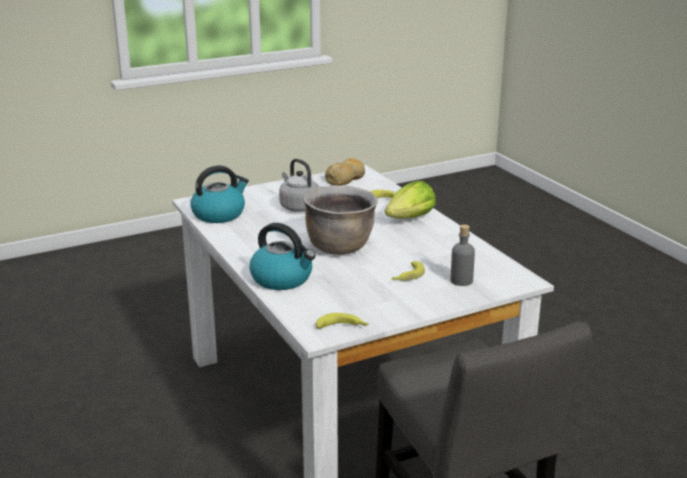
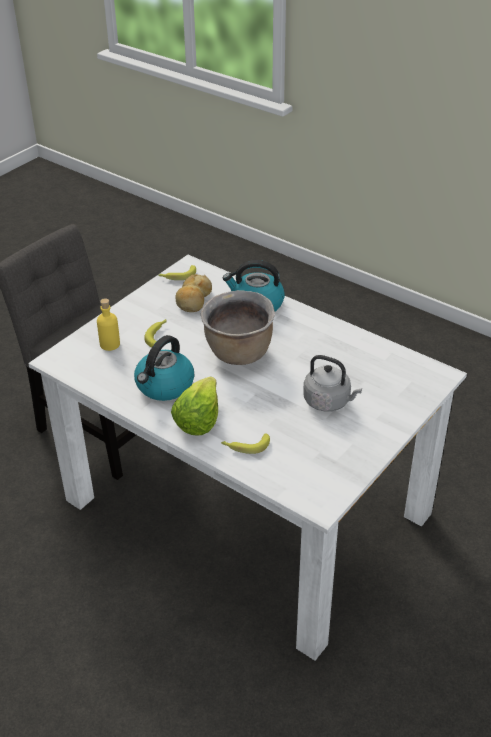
camera: 155 degrees right, 15 degrees up
kettle [190,165,249,223] -> kettle moved to [134,335,194,401]
bread [325,158,365,185] -> bread moved to [175,274,212,312]
grey bottle [451,224,475,286] -> yellow bottle [97,298,120,351]

